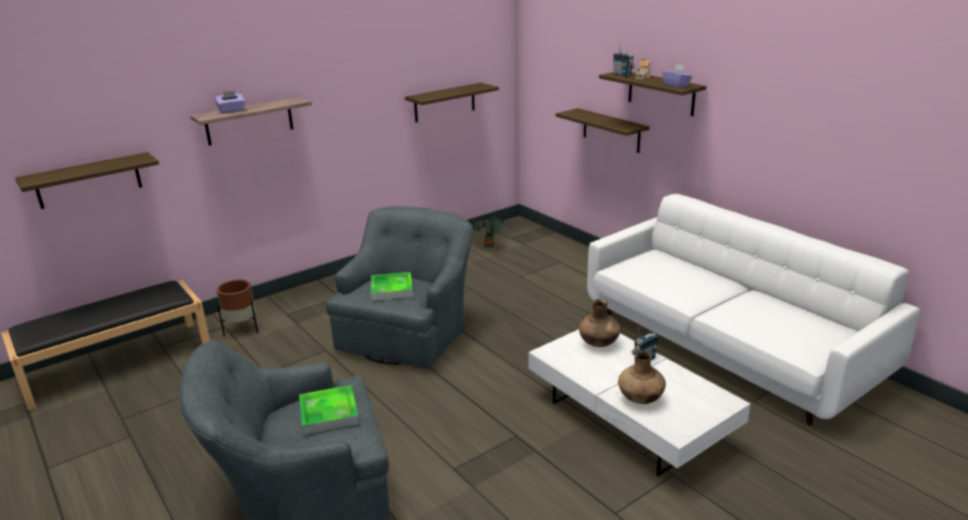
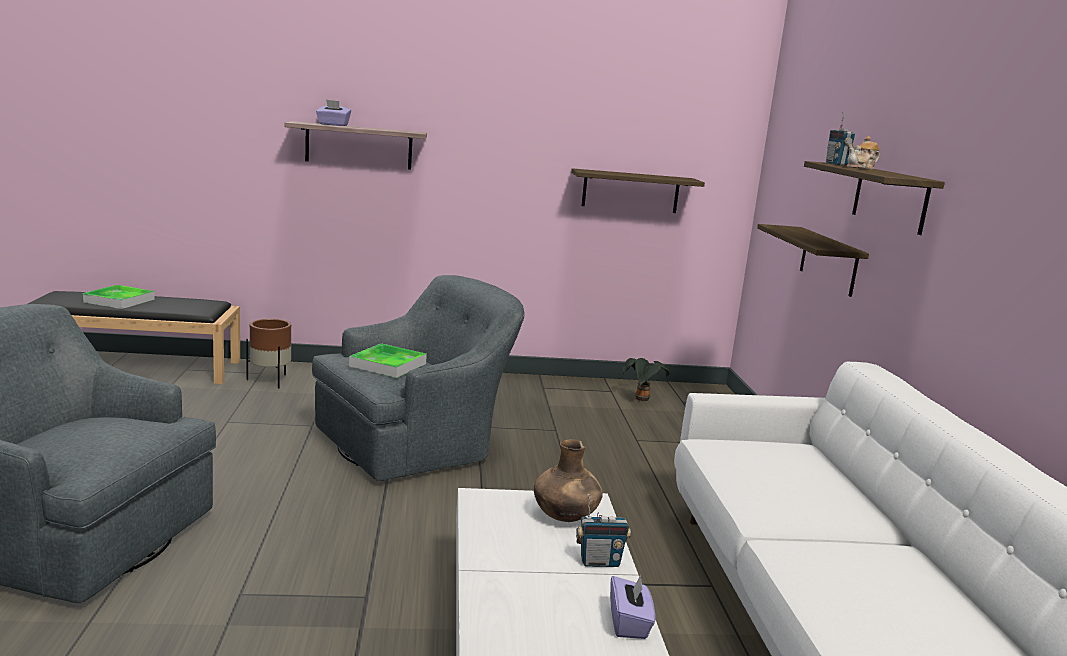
camera: 30 degrees right, 10 degrees down
shelf [15,152,159,209] -> none
tray [299,385,359,435] -> tray moved to [83,285,155,309]
brown vase [618,350,666,404] -> none
purple tissue box [662,64,692,88] -> purple tissue box moved to [610,575,655,639]

